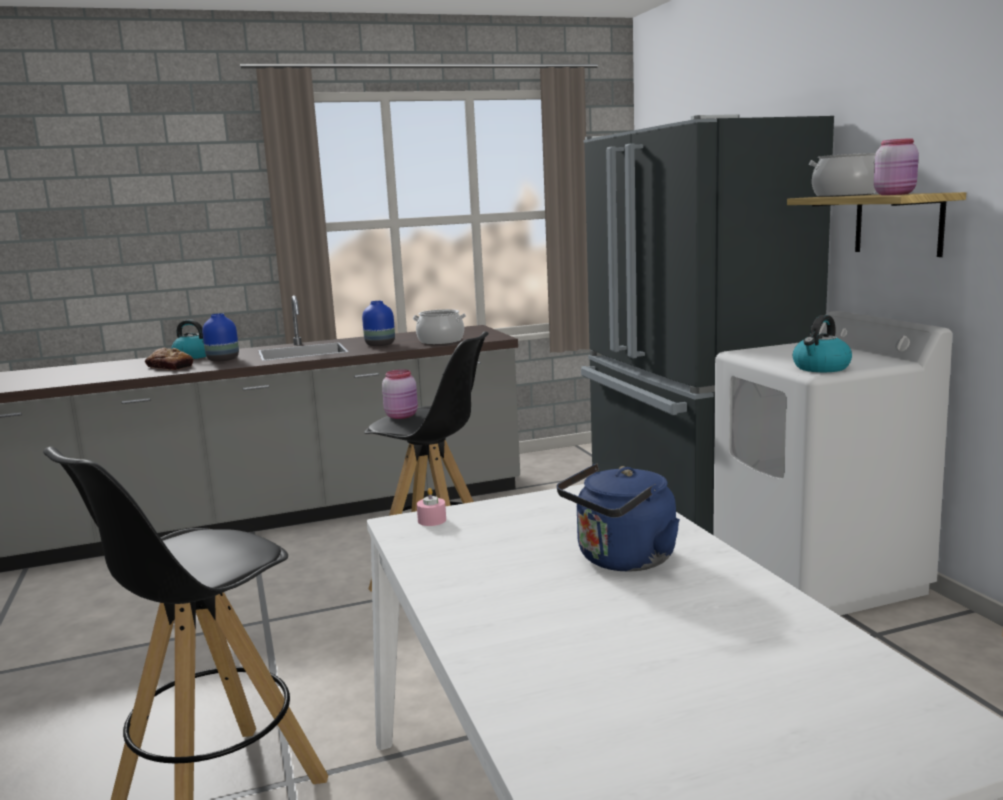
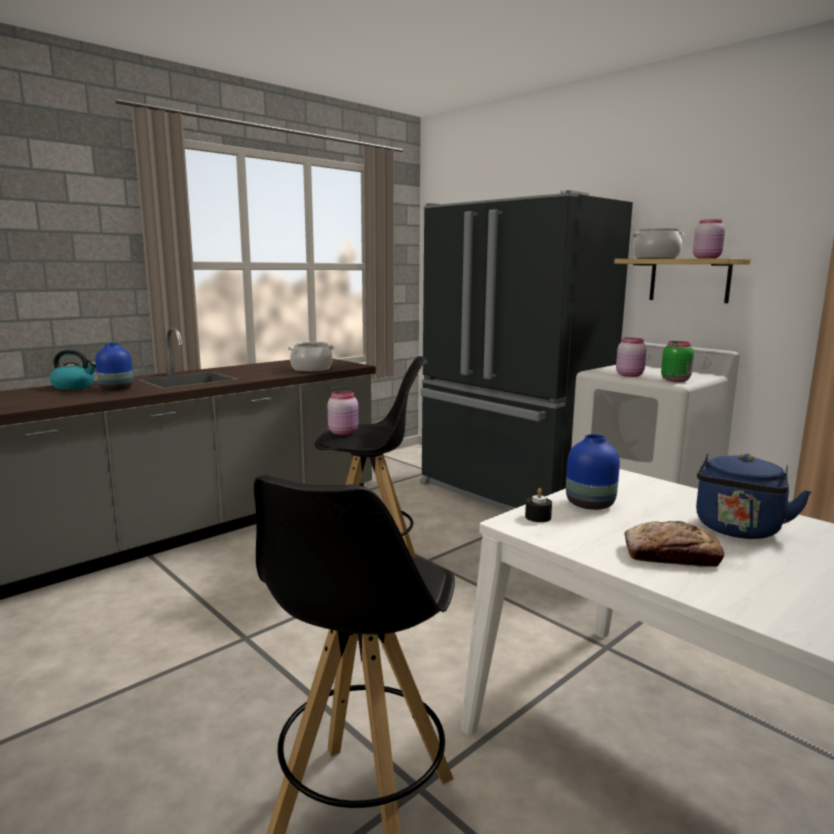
camera: 25 degrees left, 0 degrees up
bread [145,347,194,370] -> bread moved to [624,521,724,567]
blue vase [362,301,395,346] -> blue vase moved to [566,434,620,510]
pink candle [417,488,446,526] -> black candle [525,488,552,522]
kettle [793,315,852,372] -> green jar [661,341,694,382]
none -> pink jar [616,338,647,377]

